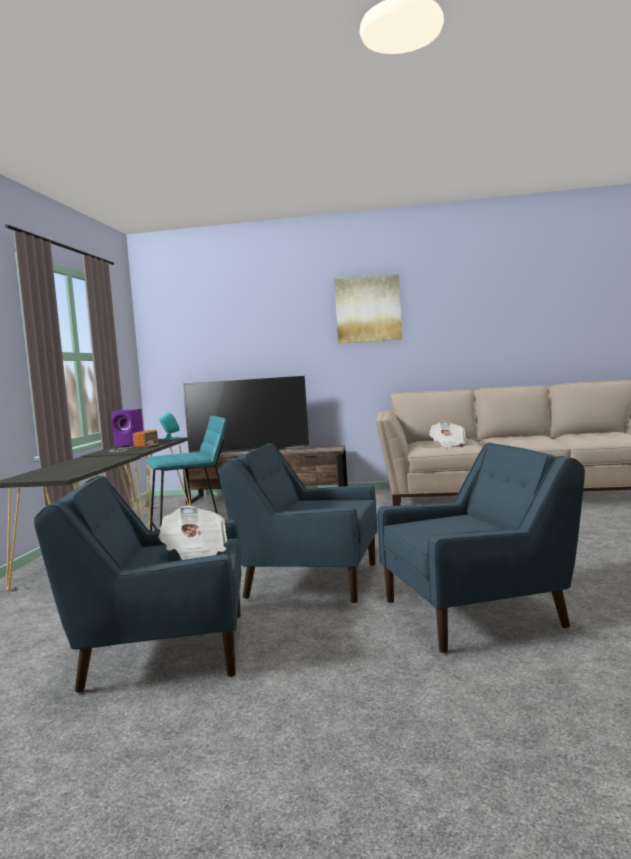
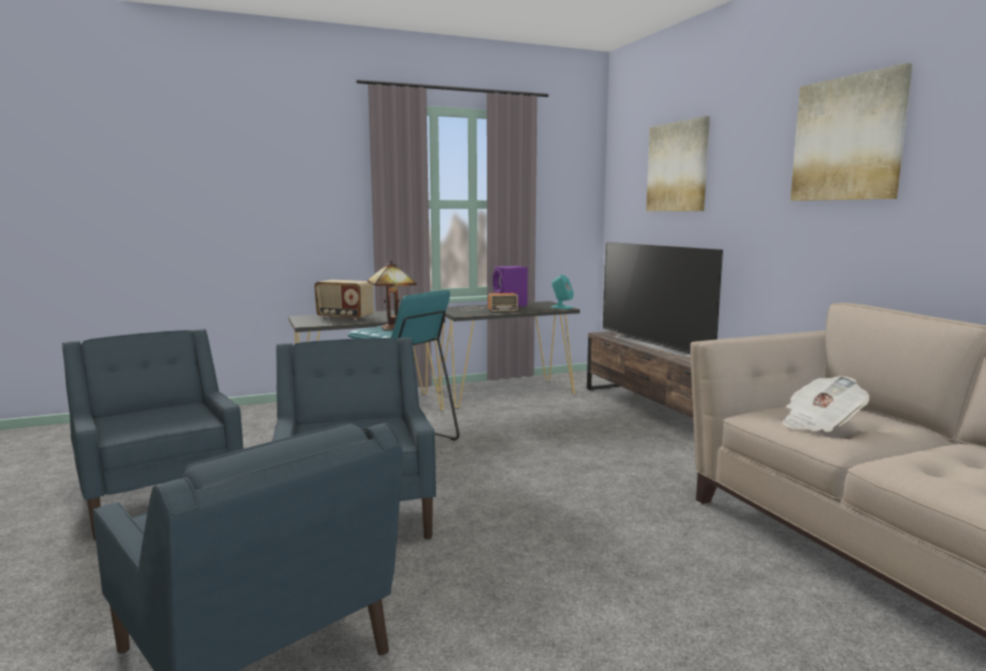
camera: 60 degrees right, 5 degrees up
newspaper [158,506,227,560] -> none
none -> radio [314,280,374,320]
none -> table lamp [367,260,417,330]
none -> picture [646,116,710,211]

